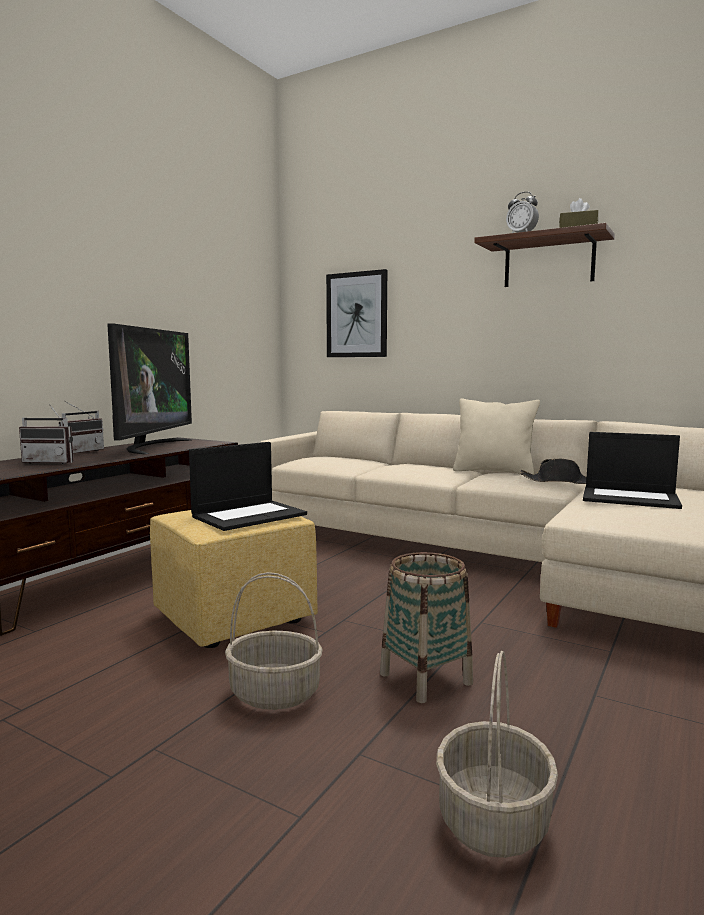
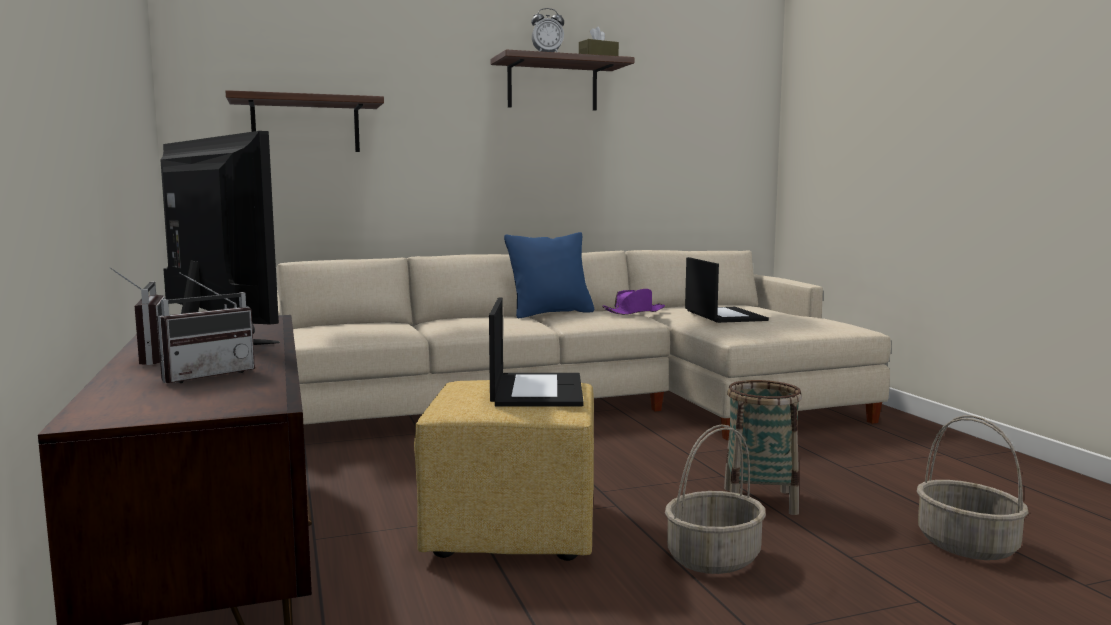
camera: 50 degrees left, 0 degrees up
picture [326,269,387,357] -> shelf [225,90,384,152]
beige pillow [453,398,540,475] -> blue pillow [504,232,594,318]
black hat [520,459,587,484] -> purple hat [602,289,665,315]
laptop [583,432,682,509] -> laptop turned 75 degrees counterclockwise [685,257,769,323]

